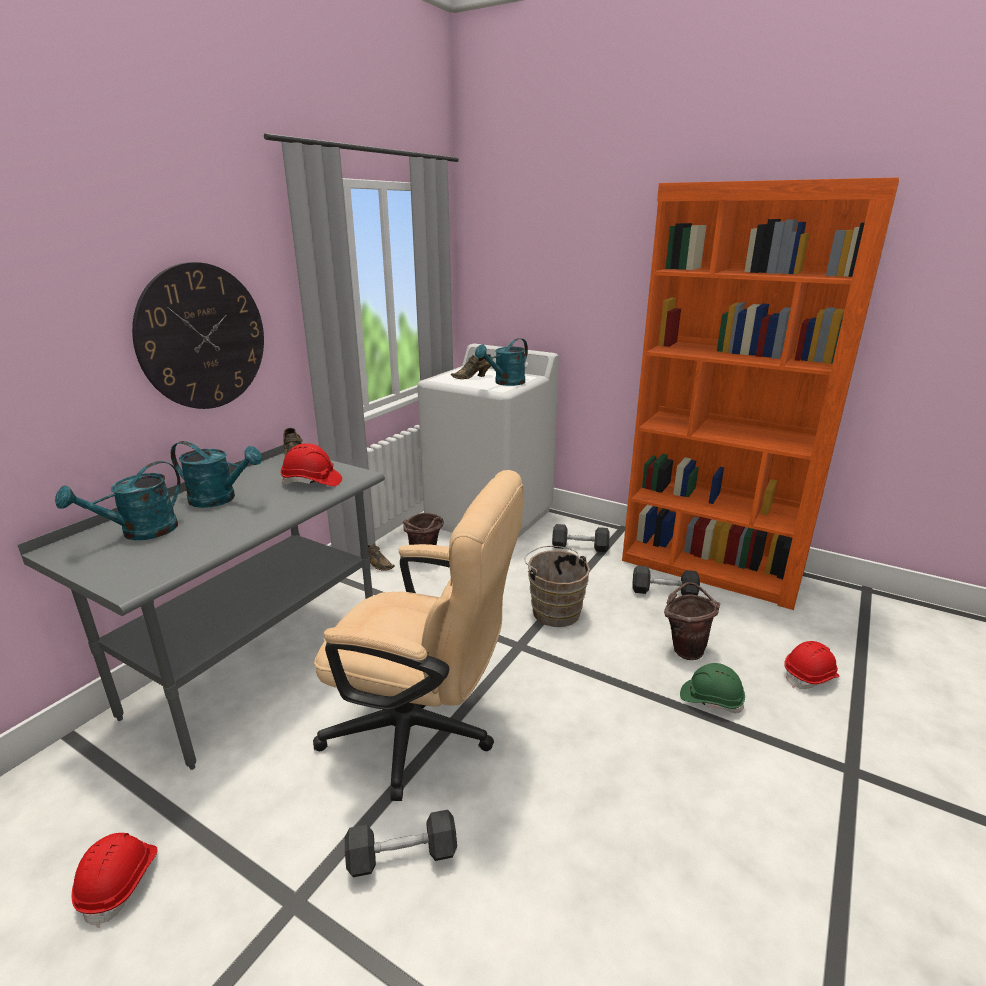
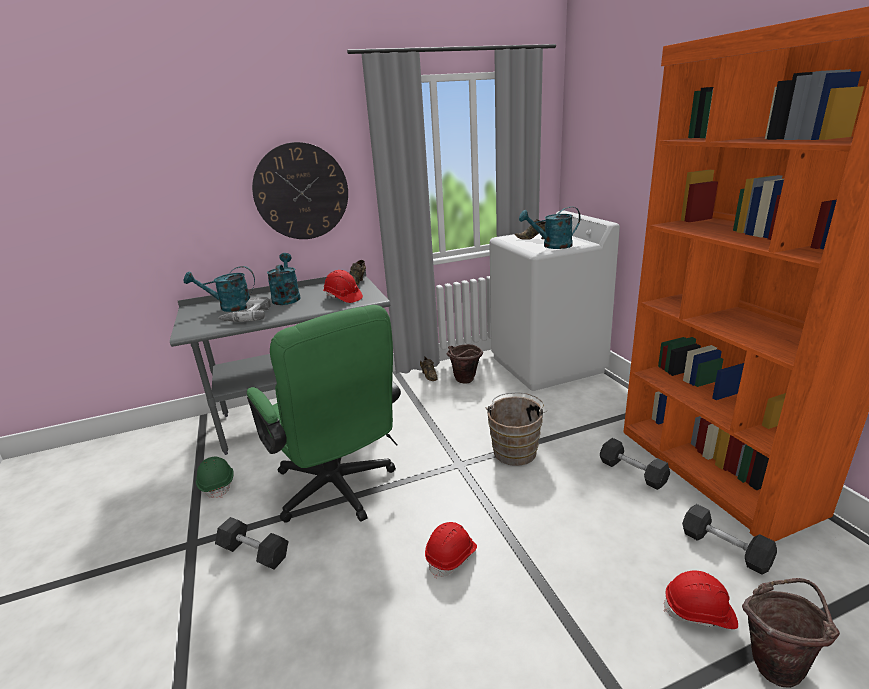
camera: 40 degrees right, 0 degrees up
red hard hat [72,833,157,928] -> red hard hat moved to [425,522,477,578]
turquoise watering can [171,441,262,508] -> turquoise watering can turned 150 degrees counterclockwise [267,253,301,305]
beige office chair [313,470,524,801] -> green office chair [247,305,401,523]
grey dumbbell [552,524,610,552] -> grey dumbbell moved to [682,504,777,575]
brown bucket [664,582,720,660] -> brown bucket moved to [742,578,840,688]
green hard hat [680,663,745,713] -> green hard hat moved to [196,456,234,498]
none -> power drill [219,297,271,322]

